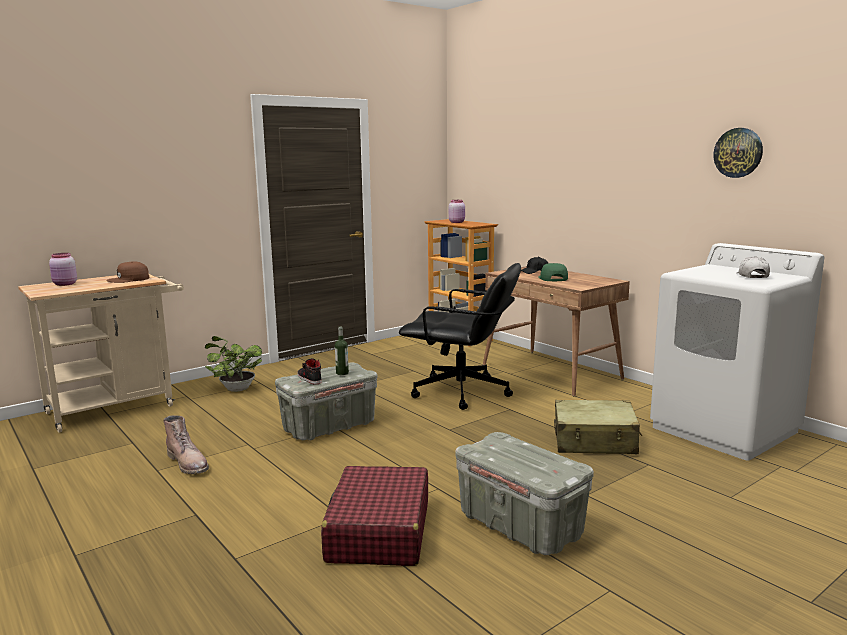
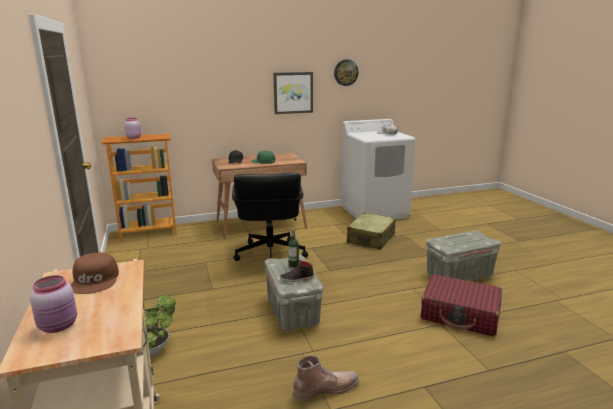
camera: 70 degrees left, 5 degrees up
black office chair [399,263,521,410] -> black office chair turned 135 degrees clockwise [232,172,308,261]
none -> picture [273,72,313,114]

